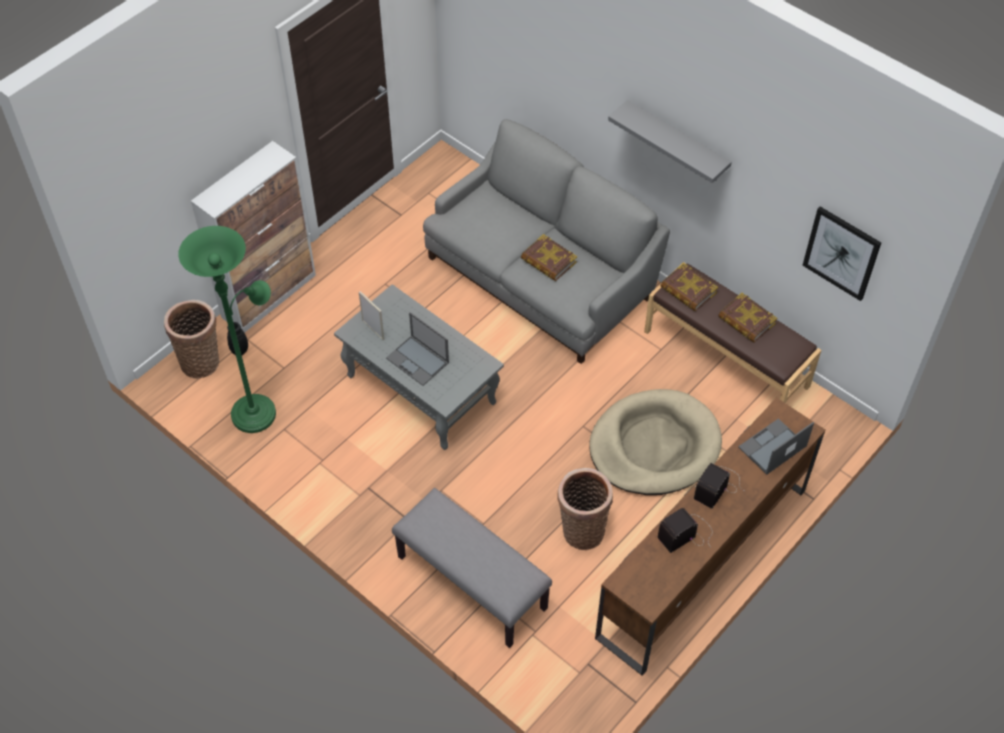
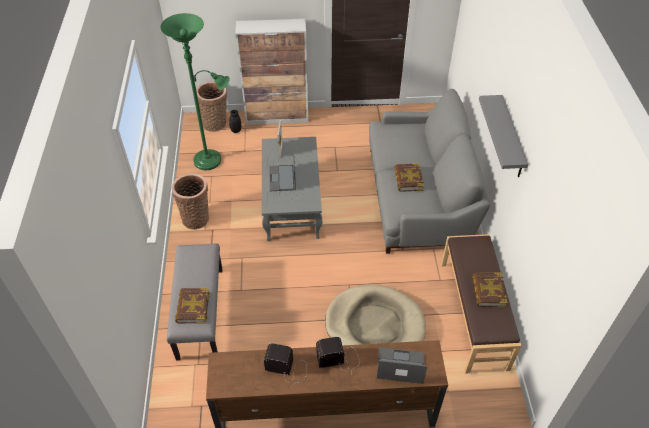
camera: 45 degrees right, 5 degrees down
basket [558,468,613,550] -> basket moved to [172,174,209,230]
book [660,263,718,312] -> book moved to [175,288,210,323]
picture [802,207,881,301] -> none

